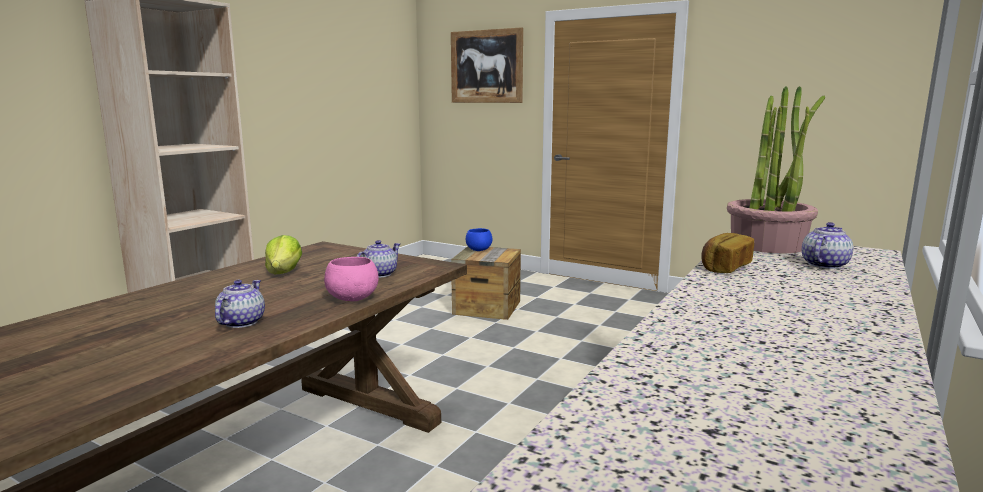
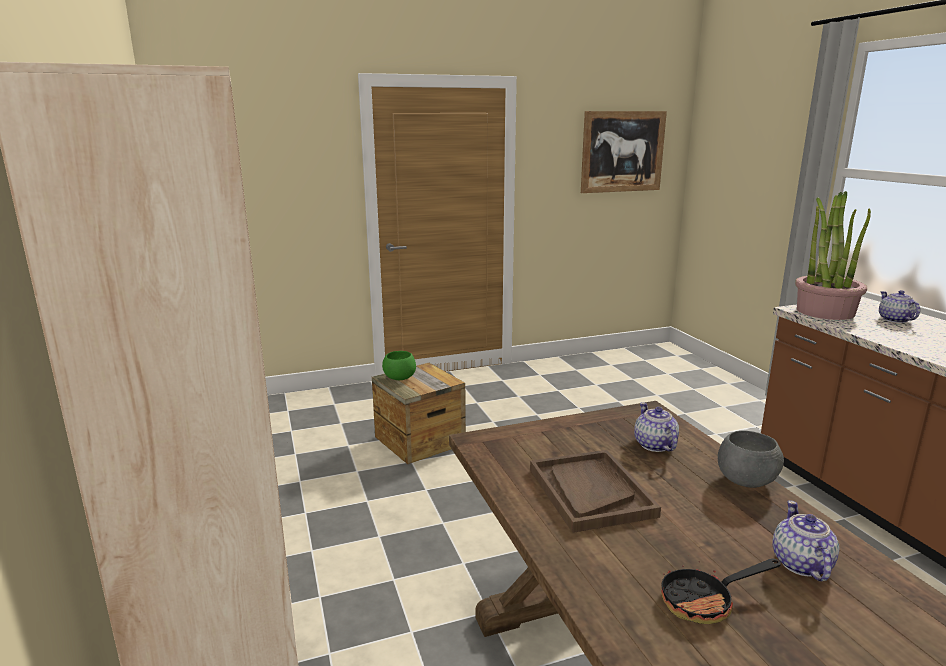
camera: 50 degrees left, 5 degrees up
teapot [215,280,265,328] -> teapot turned 45 degrees clockwise [772,500,840,581]
lettuce [265,235,302,274] -> brown tray [530,450,661,533]
pink bowl [324,257,379,301] -> grey bowl [718,431,784,488]
picture [451,27,523,103] -> picture moved to [581,111,667,193]
blue bowl [466,228,493,251] -> green bowl [382,351,416,380]
bread [701,233,754,273] -> none
none -> frying pan [661,555,781,624]

